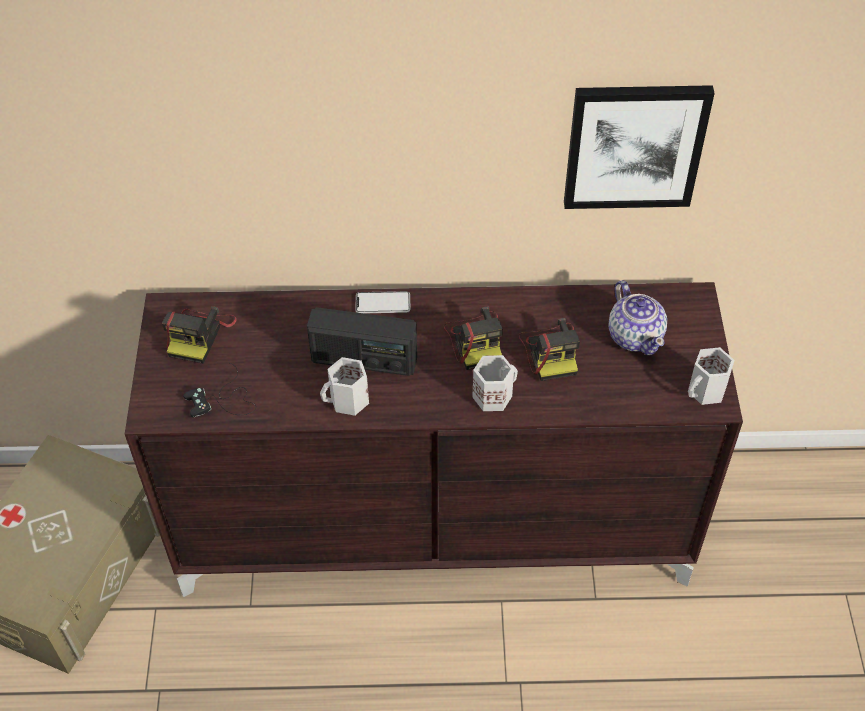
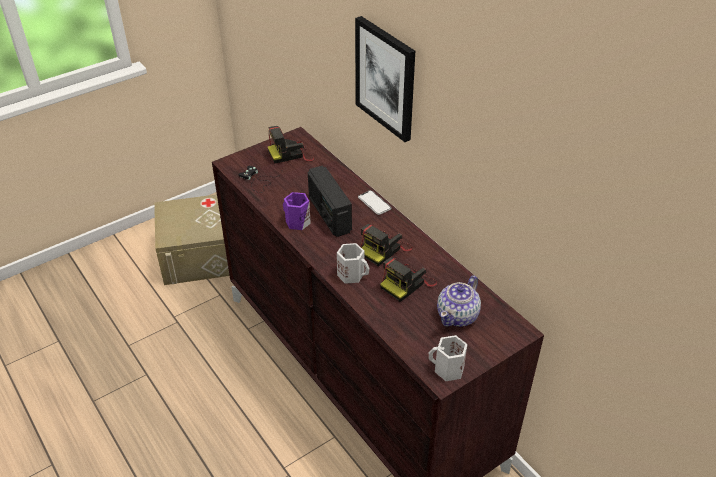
camera: 55 degrees right, 10 degrees down
white mug [320,357,369,416] -> purple mug [283,192,311,230]
picture [564,85,715,209] -> picture moved to [355,16,415,142]

